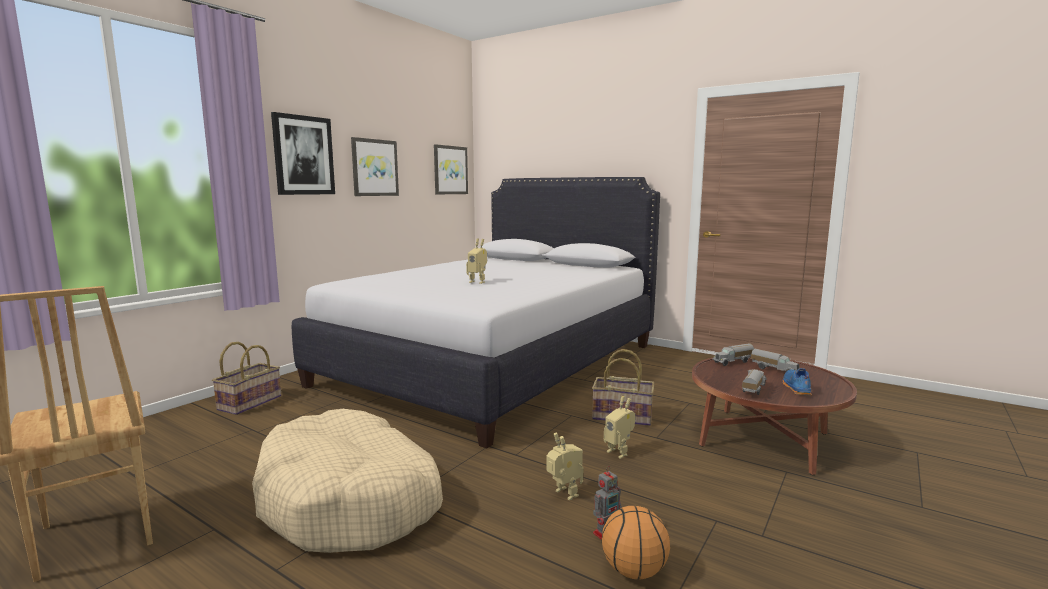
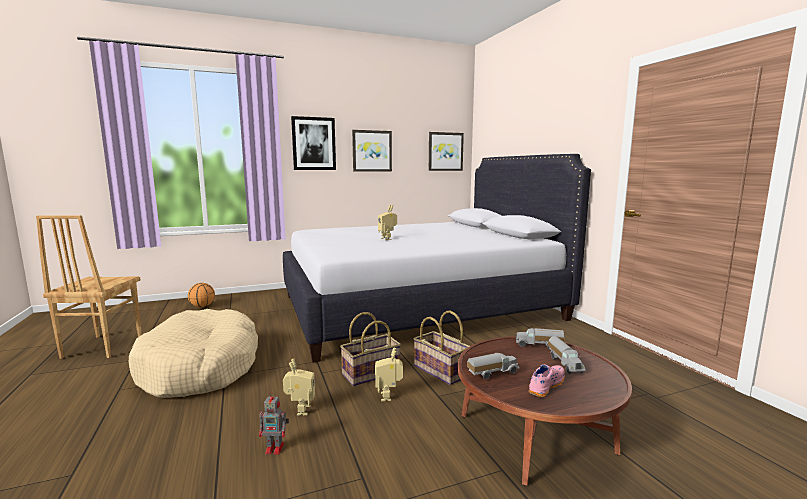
camera: 35 degrees right, 0 degrees up
basket [212,342,281,415] -> basket moved to [340,312,401,386]
basketball [602,506,670,580] -> basketball moved to [188,283,215,307]
blue shoe [783,368,812,396] -> pink shoe [528,364,565,397]

